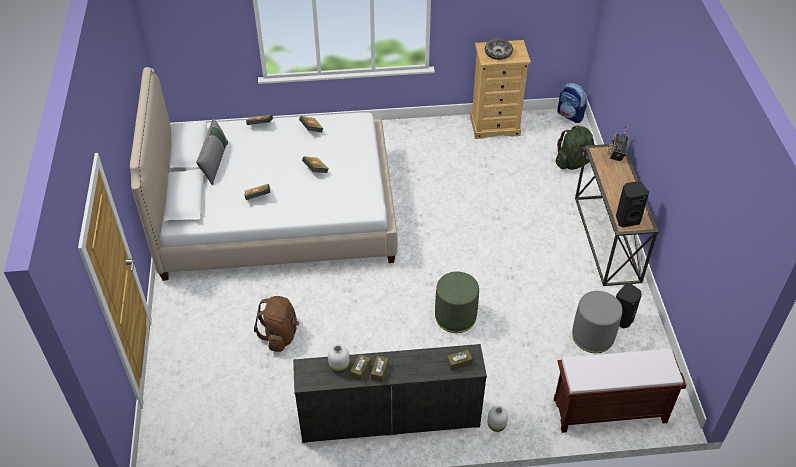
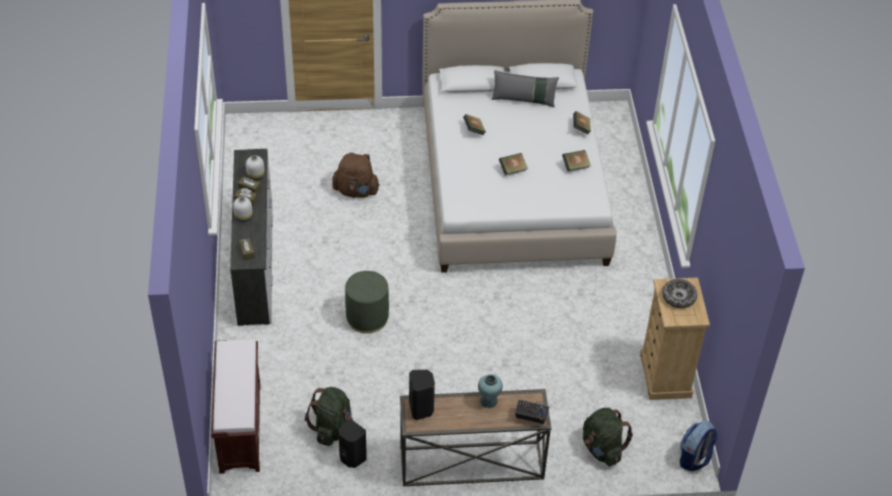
camera: 90 degrees right, 0 degrees up
white vase [487,406,508,432] -> white vase moved to [233,197,253,222]
grey ottoman [572,291,623,353] -> green backpack [305,387,353,446]
none -> turquoise vase [478,374,503,408]

